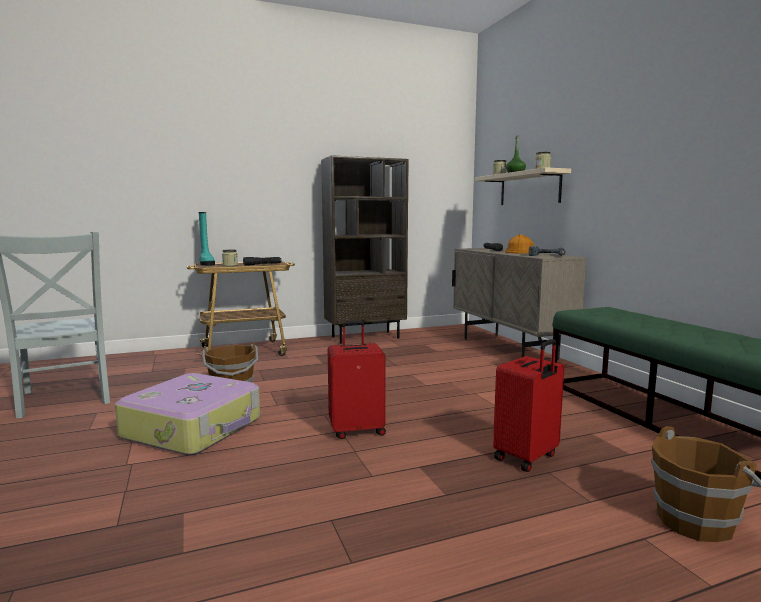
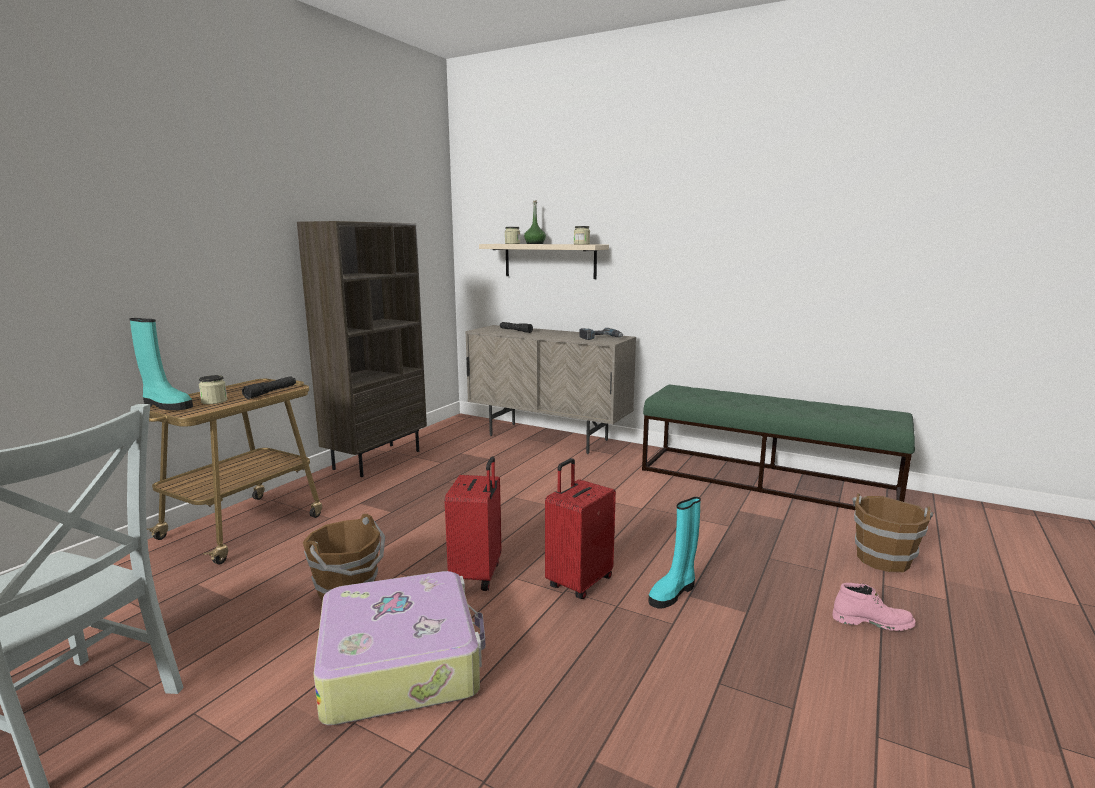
camera: 40 degrees left, 5 degrees up
red suitcase [493,339,565,472] -> red suitcase moved to [445,457,501,591]
orange hard hat [505,234,534,254] -> none
none -> turquoise boot [648,497,701,609]
none -> pink boot [832,583,916,631]

